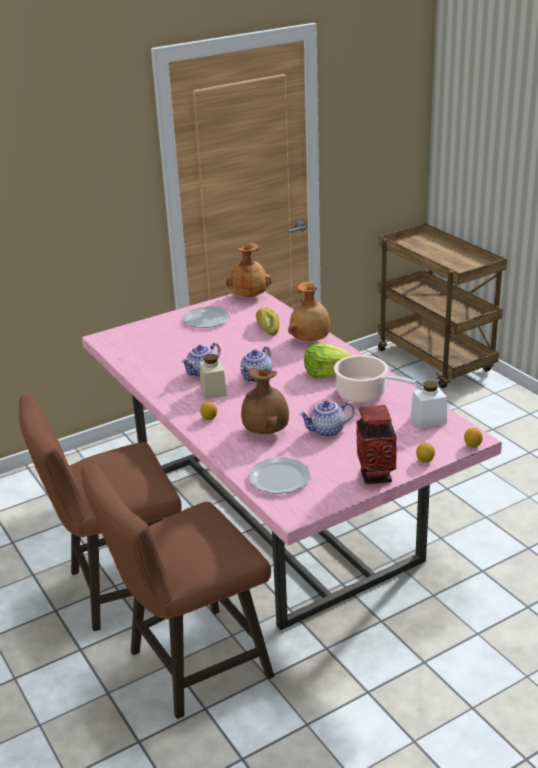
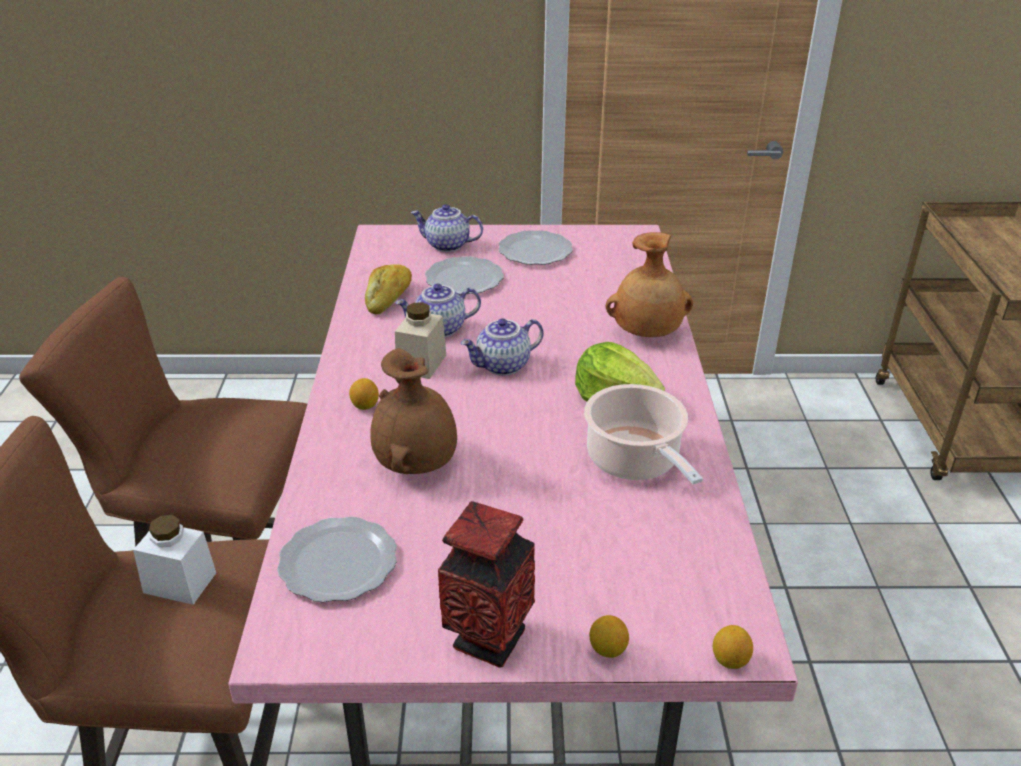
camera: 30 degrees right, 5 degrees up
brown vase [226,243,272,297] -> none
bread [256,308,279,336] -> bread moved to [365,264,412,314]
teapot [299,401,355,437] -> teapot moved to [411,204,483,252]
white jar [411,381,447,428] -> white jar moved to [133,515,216,605]
none -> plate [425,256,504,294]

